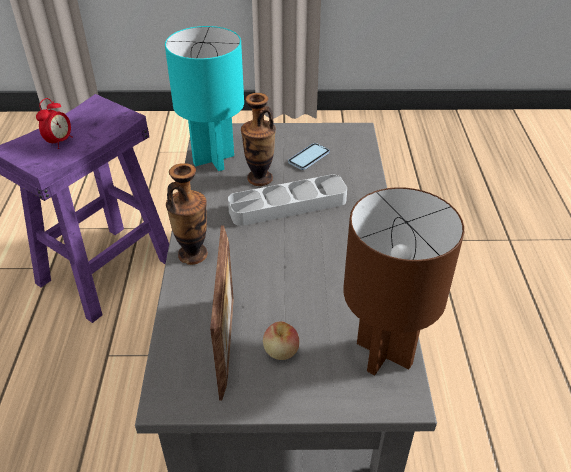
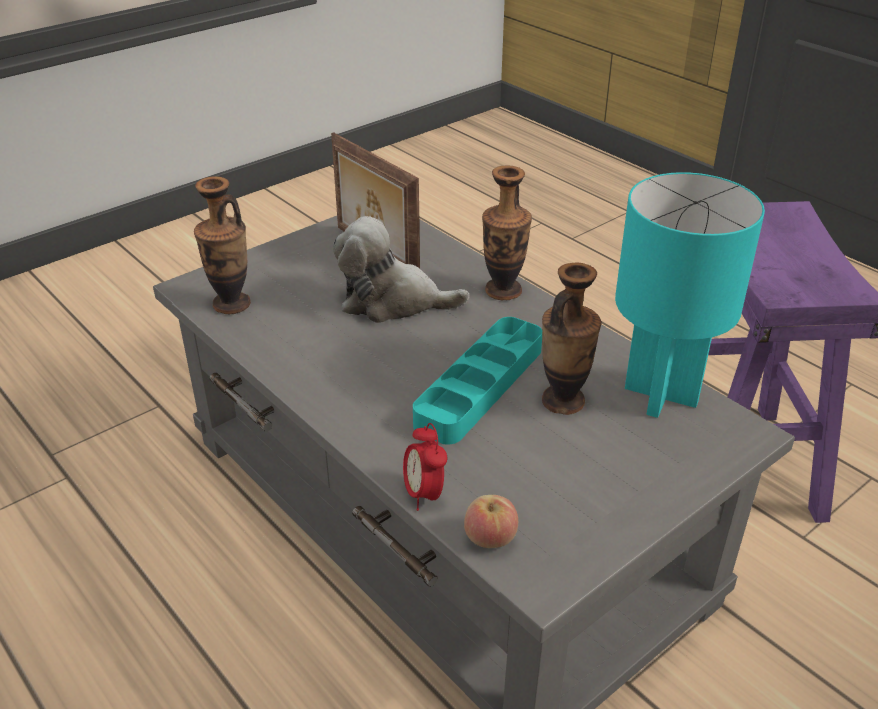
camera: 140 degrees right, 5 degrees down
alarm clock [36,98,73,149] -> alarm clock moved to [403,423,447,511]
grey tray [228,175,347,226] -> turquoise tray [413,317,542,445]
apple [263,321,299,360] -> apple moved to [464,495,518,548]
phone [288,143,330,170] -> none
brown table lamp [343,187,464,375] -> vase [194,176,251,314]
none -> plush toy [333,216,469,323]

